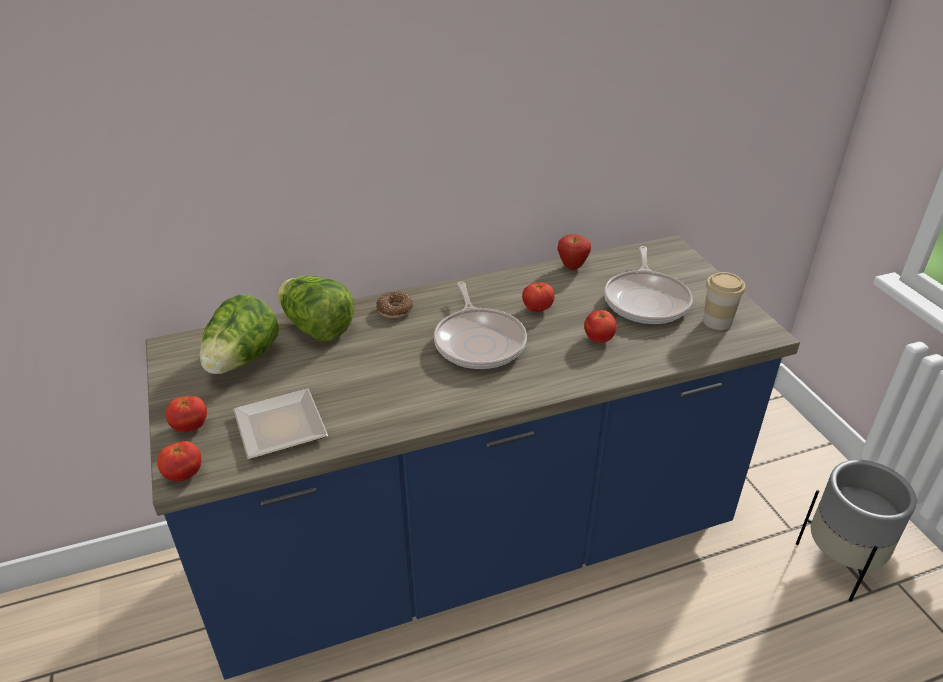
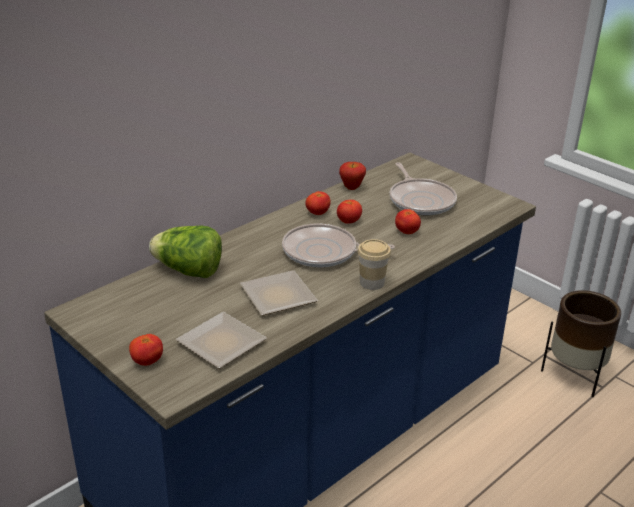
camera: 25 degrees left, 5 degrees down
tomato [157,441,201,482] -> tomato moved to [305,191,331,215]
lettuce [200,295,279,374] -> none
donut [376,291,413,318] -> none
frying pan [434,281,527,369] -> frying pan turned 135 degrees clockwise [282,223,395,267]
cup [703,272,745,330] -> cup moved to [357,239,391,290]
grey planter [796,460,917,602] -> brown planter [541,290,621,397]
none -> plate [240,270,318,316]

